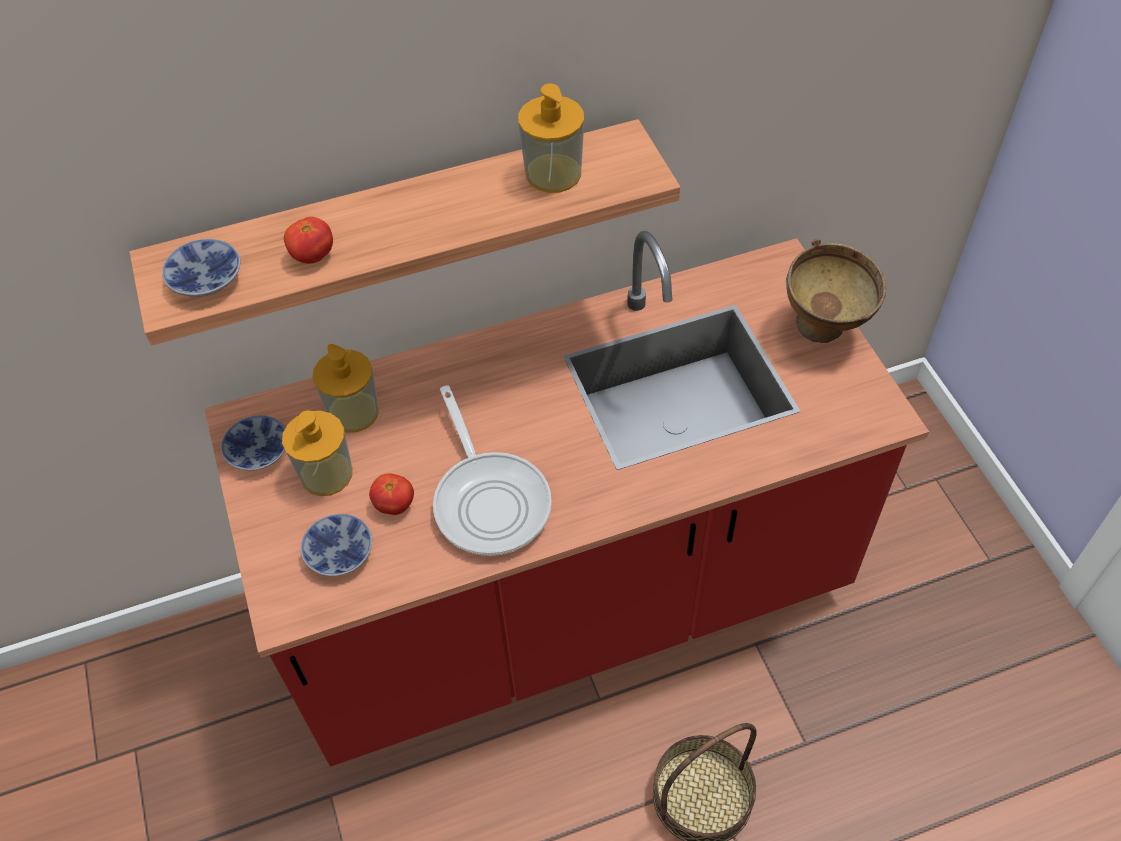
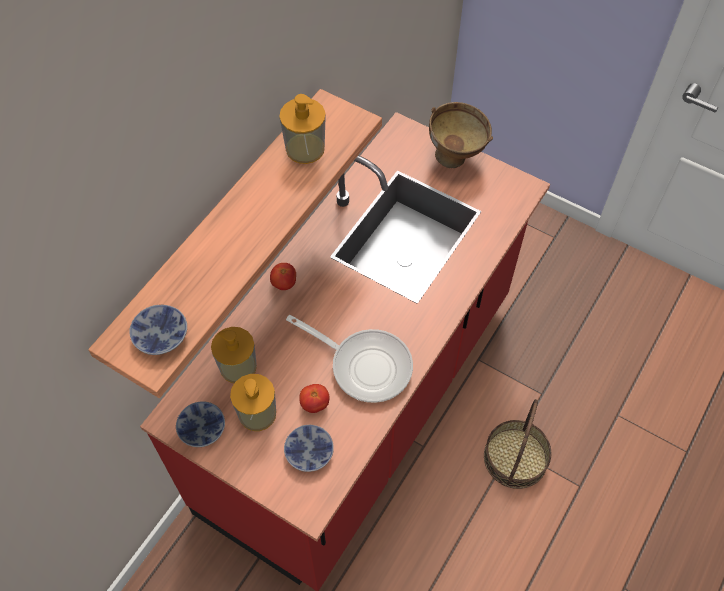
camera: 40 degrees left, 5 degrees up
tomato [284,217,333,264] -> tomato moved to [270,263,296,290]

